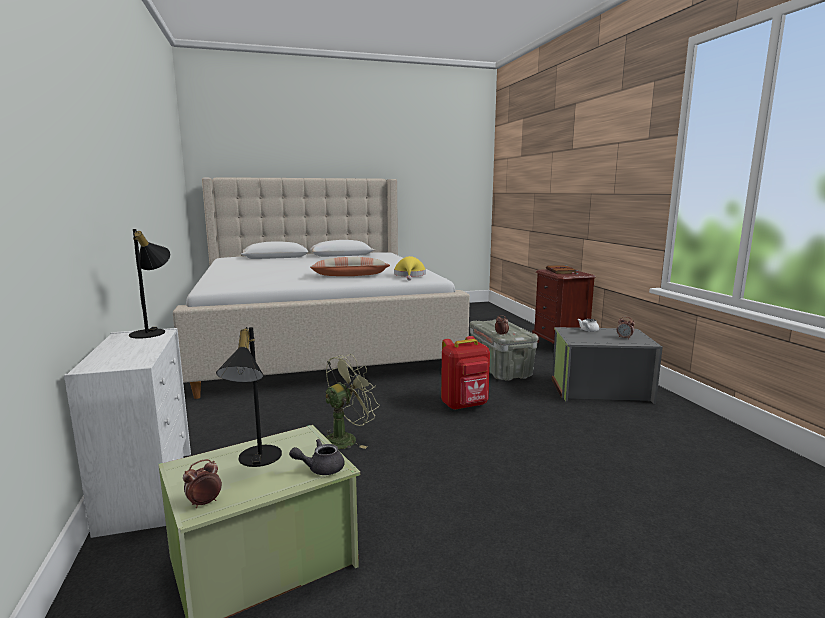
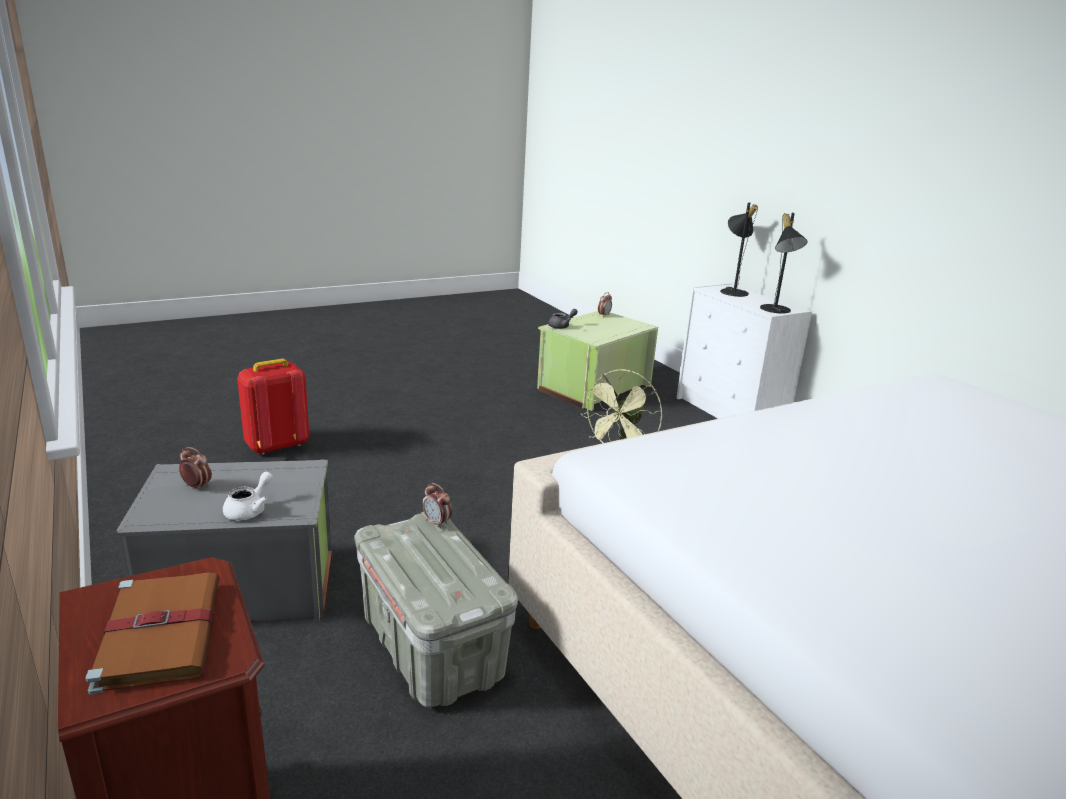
camera: 165 degrees right, 10 degrees up
black table lamp [216,327,282,467] -> black table lamp moved to [720,202,758,297]
pillow [310,257,390,276] -> none
yellow hat [394,256,426,280] -> none
red backpack [441,336,490,410] -> red backpack moved to [237,359,309,454]

